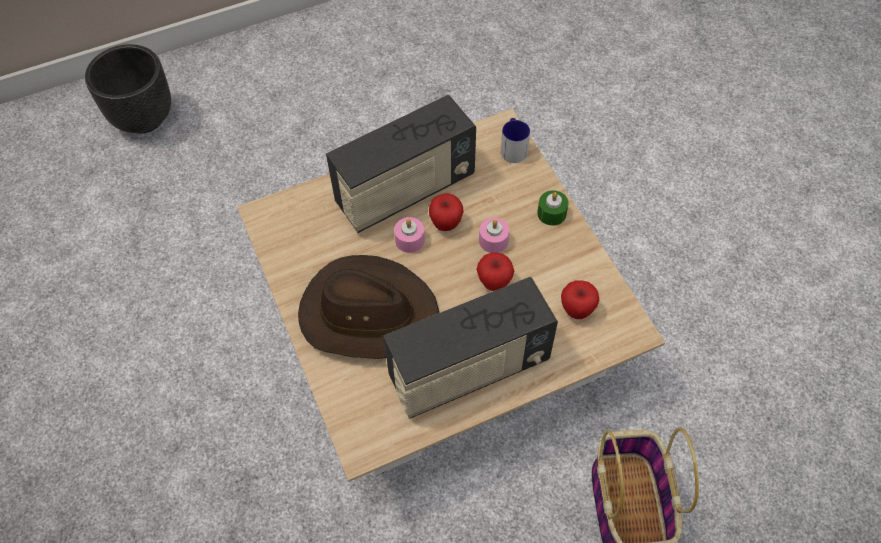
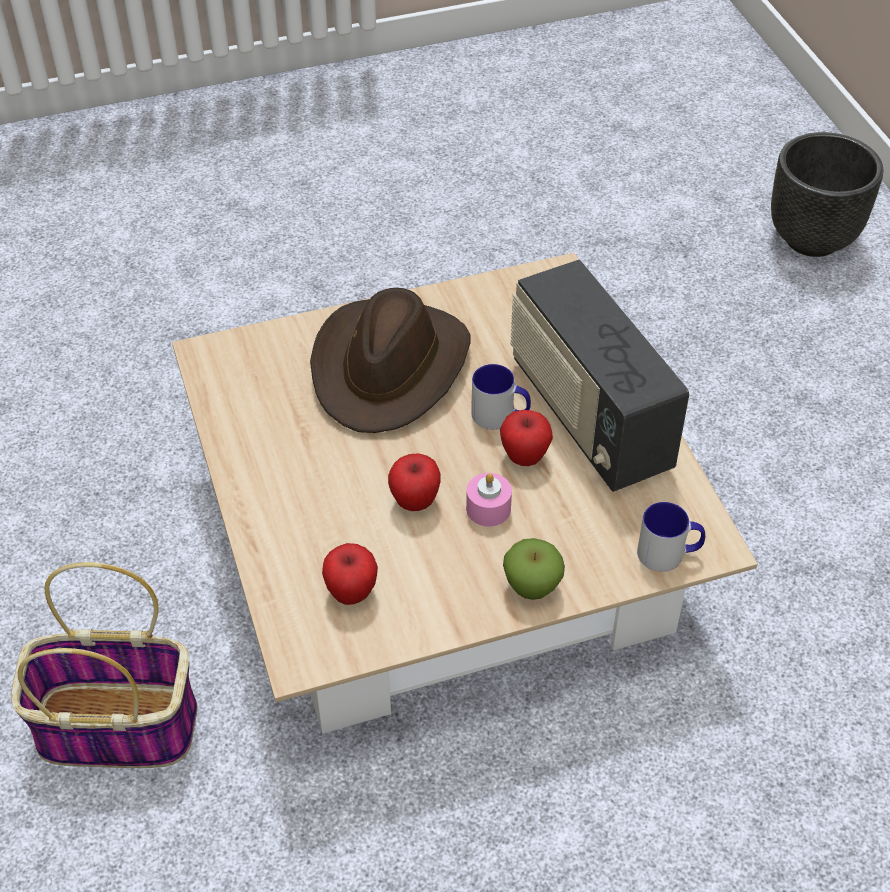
camera: 95 degrees right, 10 degrees down
radio [383,277,558,419] -> none
pink candle [394,217,425,253] -> mug [471,364,531,429]
green candle [537,190,569,226] -> apple [503,538,565,600]

